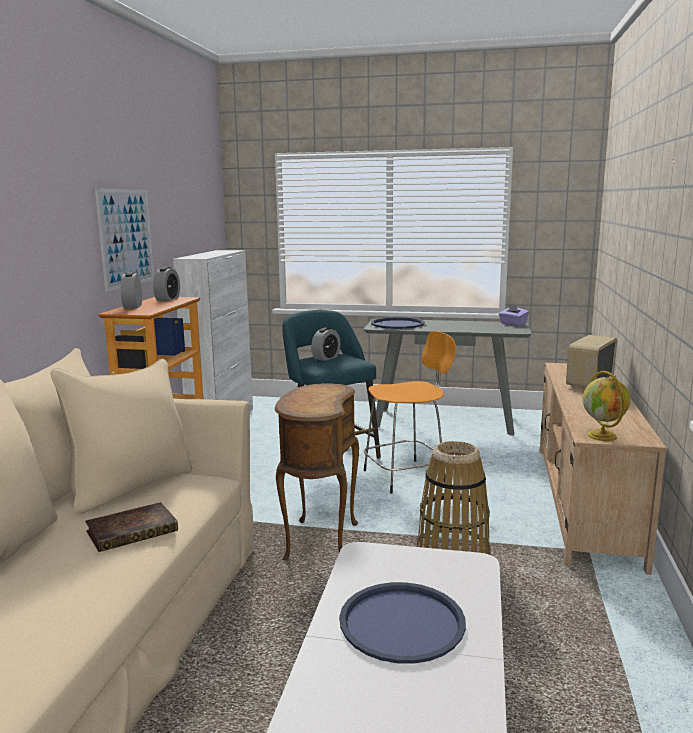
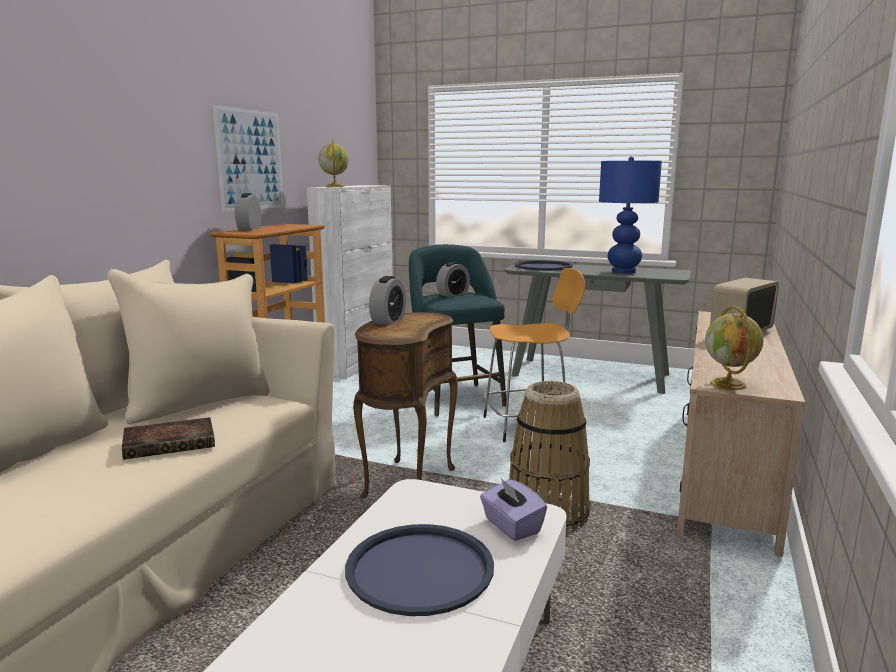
camera: 10 degrees right, 0 degrees up
alarm clock [153,267,180,301] -> alarm clock moved to [369,276,406,325]
purple tissue box [499,304,529,326] -> purple tissue box moved to [480,477,547,541]
none -> globe [318,139,349,187]
none -> blue table lamp [599,156,662,274]

